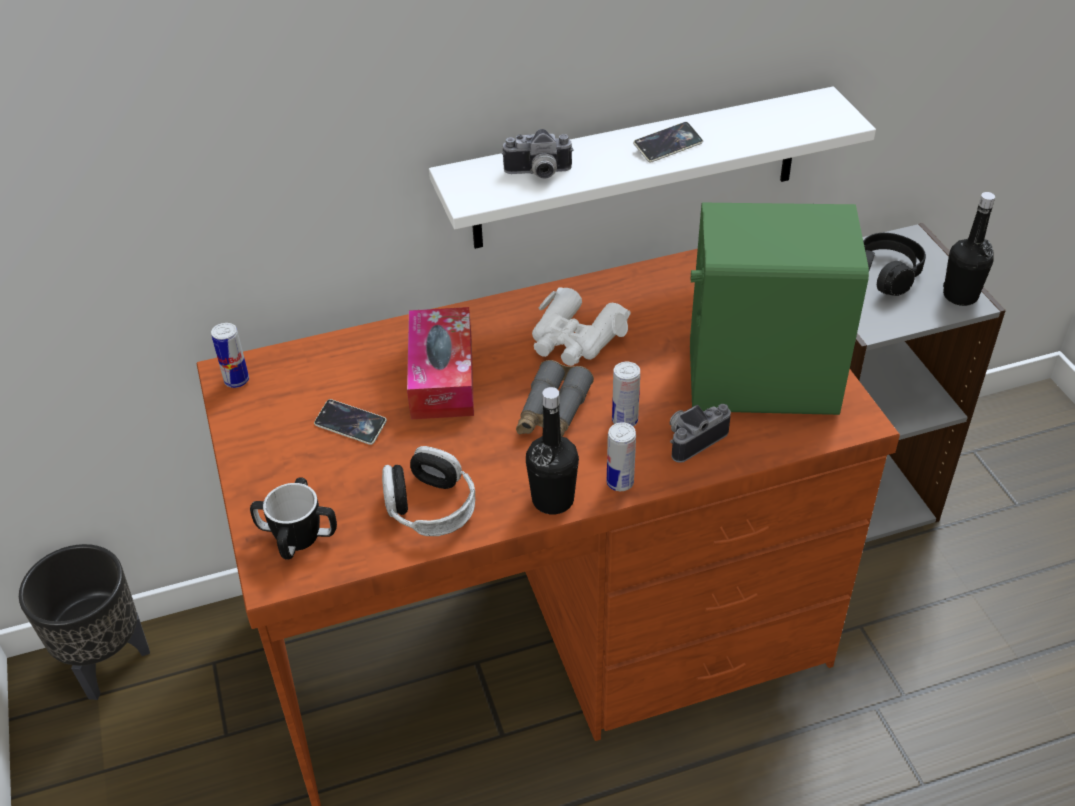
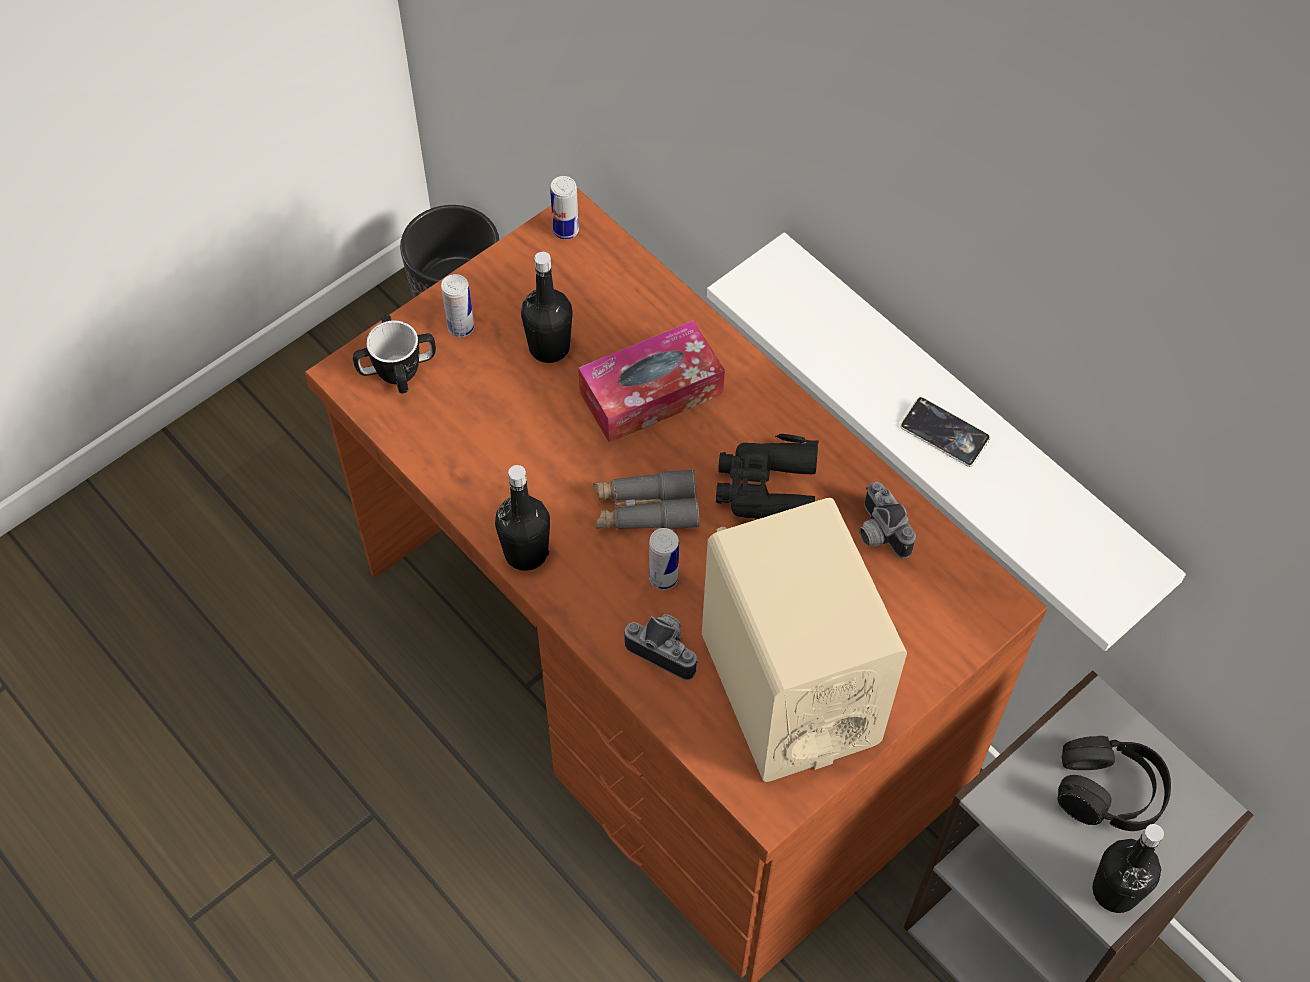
camera: 65 degrees right, 15 degrees up
phone [314,399,387,445] -> black bottle [521,252,573,363]
headphones [382,446,475,536] -> none
camera [502,129,574,179] -> camera moved to [859,481,916,559]
white binoculars [532,287,631,366] -> black binoculars [716,434,819,519]
can [607,422,636,491] -> can moved to [441,274,474,337]
green speaker [690,203,869,415] -> beige speaker [702,498,907,782]

